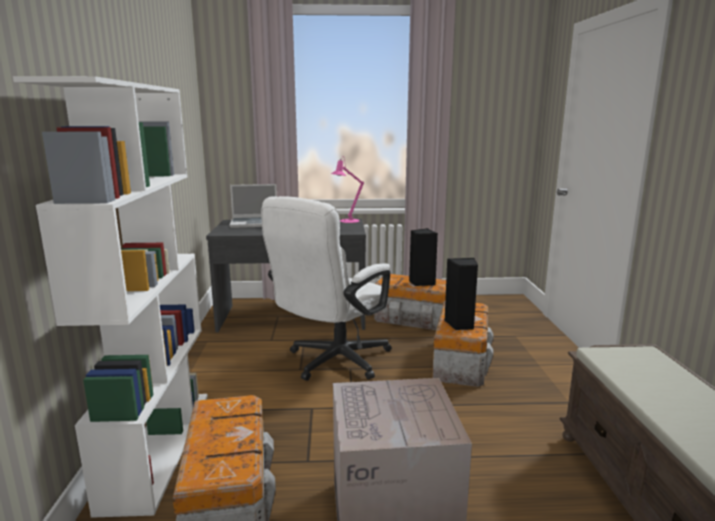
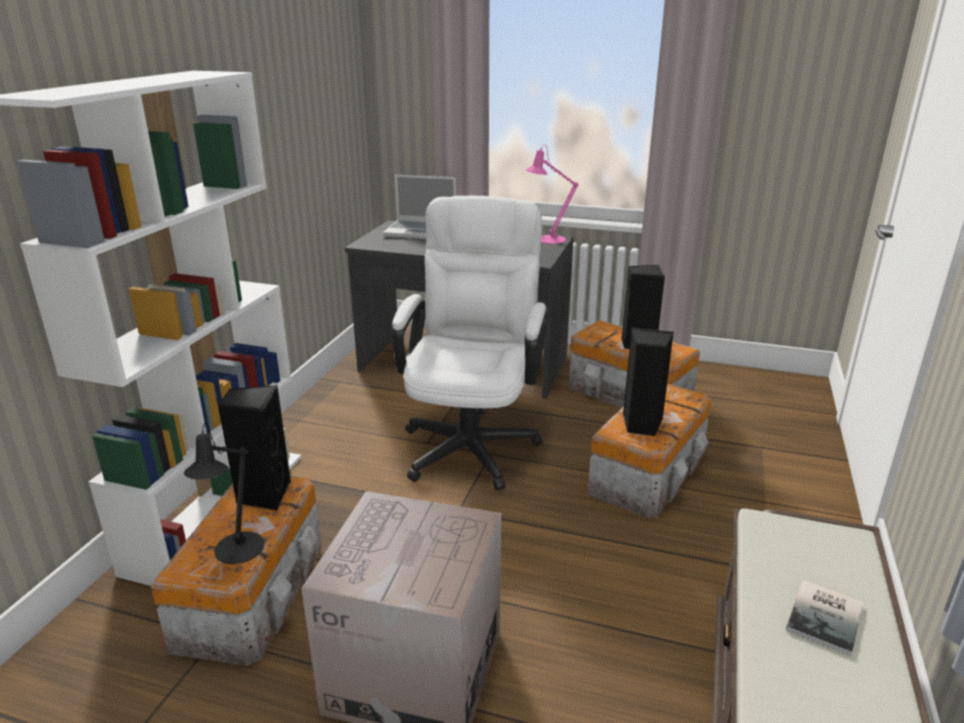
camera: 20 degrees right, 10 degrees up
white office chair [261,196,392,381] -> white office chair turned 135 degrees clockwise [392,196,548,491]
none -> black table lamp [184,422,264,564]
none -> black speaker [218,385,291,511]
none -> book [786,580,864,656]

